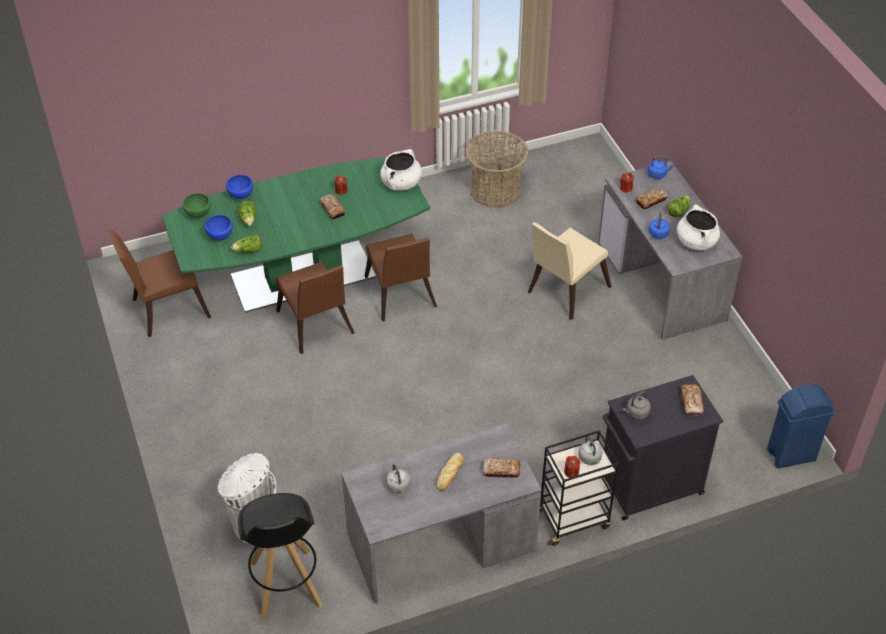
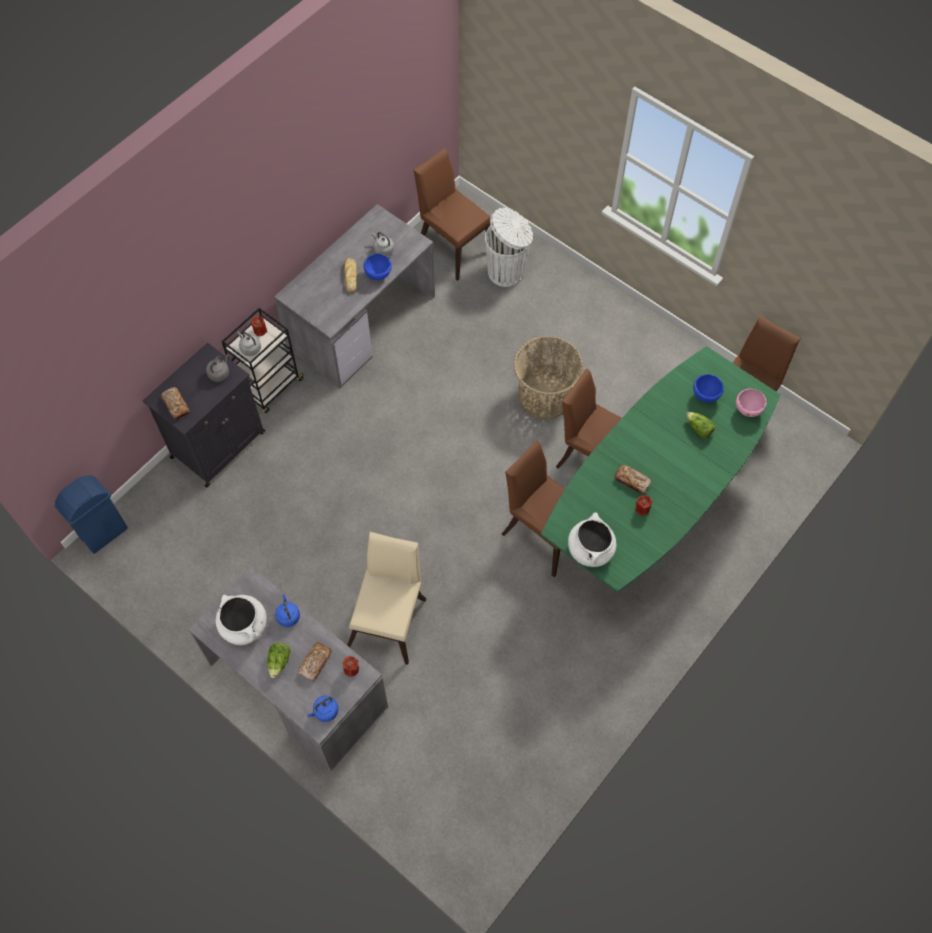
camera: 150 degrees right, 15 degrees up
green bowl [182,193,211,218] -> pink bowl [736,389,767,417]
blue bowl [226,175,253,199] -> blue bowl moved to [364,254,392,280]
lettuce [231,235,261,253] -> none
black stool [238,493,322,621] -> brown chair [414,148,491,281]
basket [465,130,529,208] -> basket moved to [513,336,584,419]
bread [483,457,520,478] -> none

